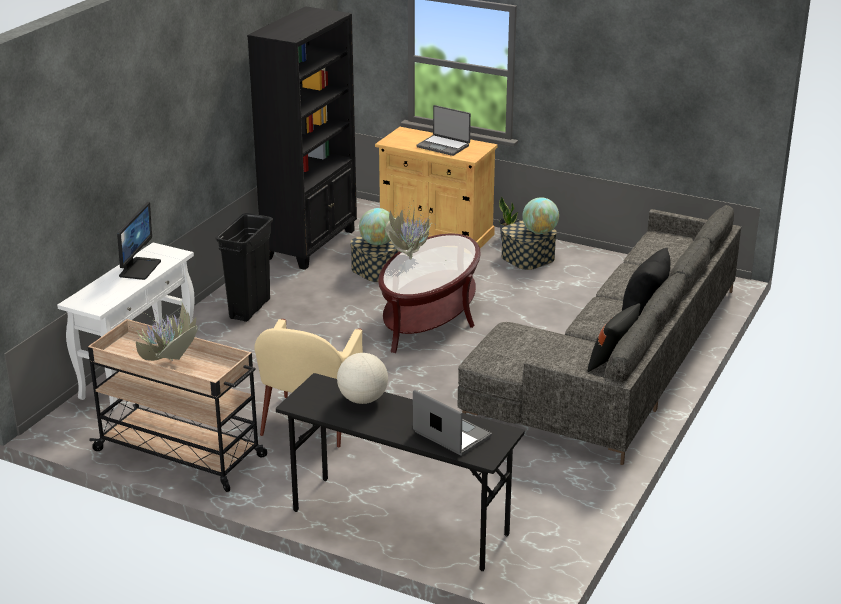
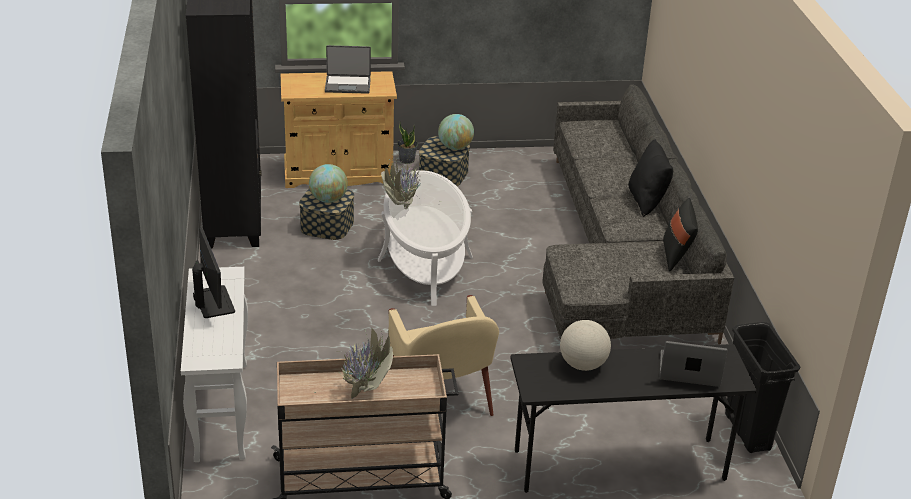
camera: 35 degrees left, 5 degrees up
black trash can [215,213,273,322] -> black trash can moved to [725,322,800,453]
brown coffee table [378,234,480,353] -> white coffee table [378,170,473,306]

